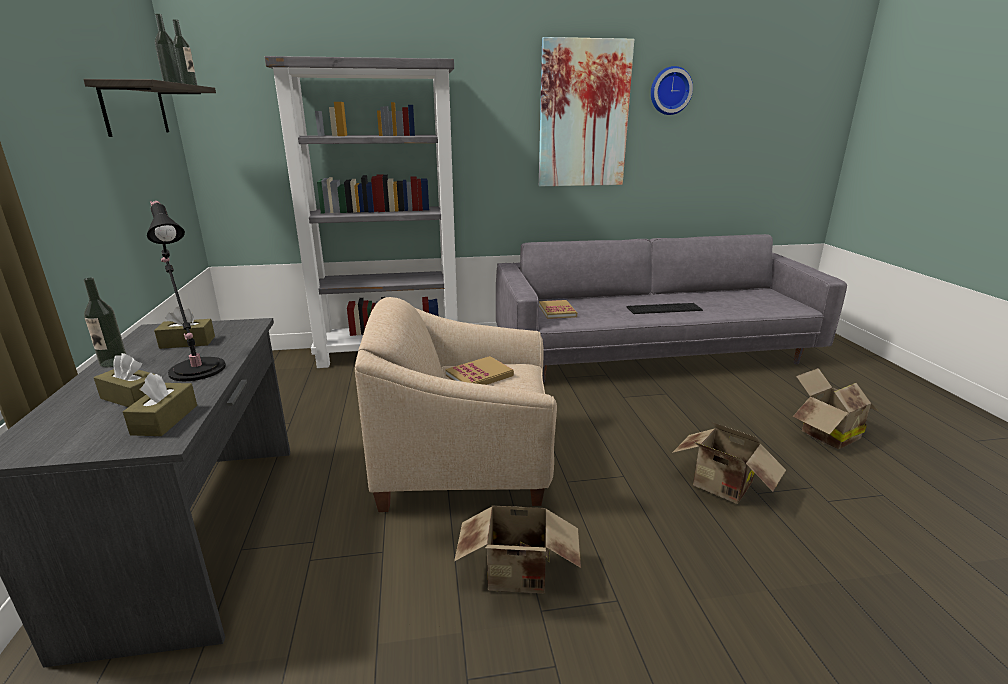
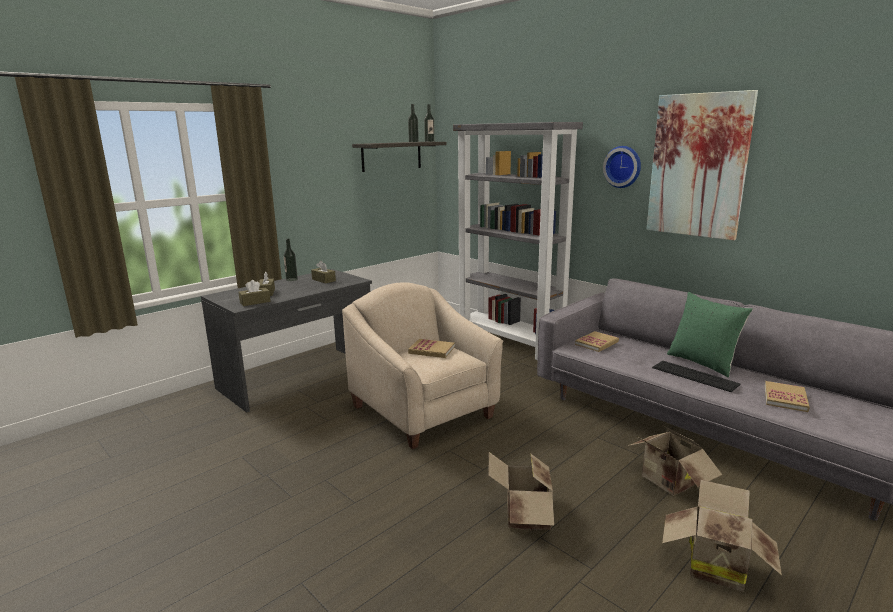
camera: 55 degrees right, 5 degrees down
black table lamp [147,201,226,381] -> none
cardboard box [454,506,581,594] -> cardboard box moved to [628,424,722,495]
wall clock [651,66,693,115] -> wall clock moved to [603,146,641,188]
none -> green pillow [667,292,753,377]
none -> book [765,381,810,412]

